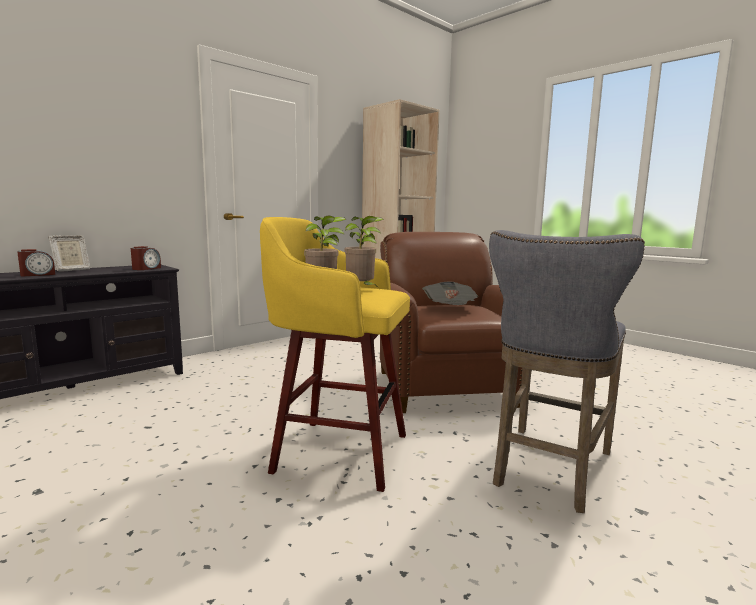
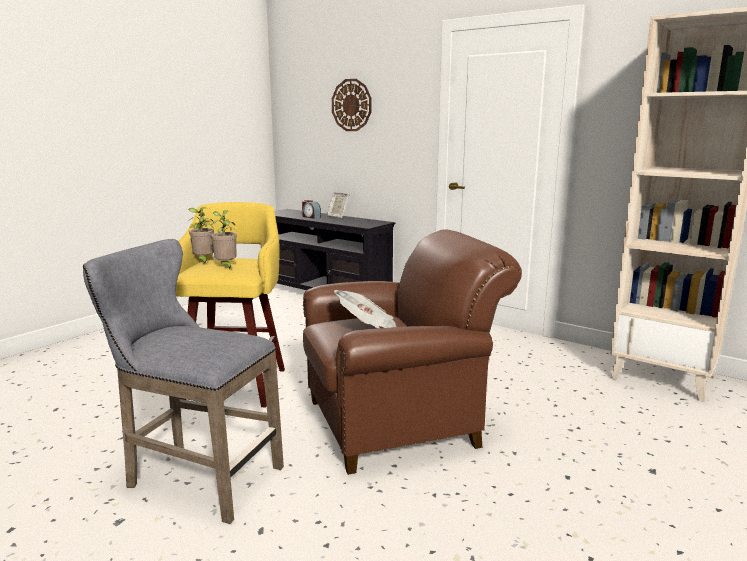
camera: 80 degrees right, 5 degrees up
alarm clock [131,246,161,270] -> none
none -> wall clock [332,79,371,131]

